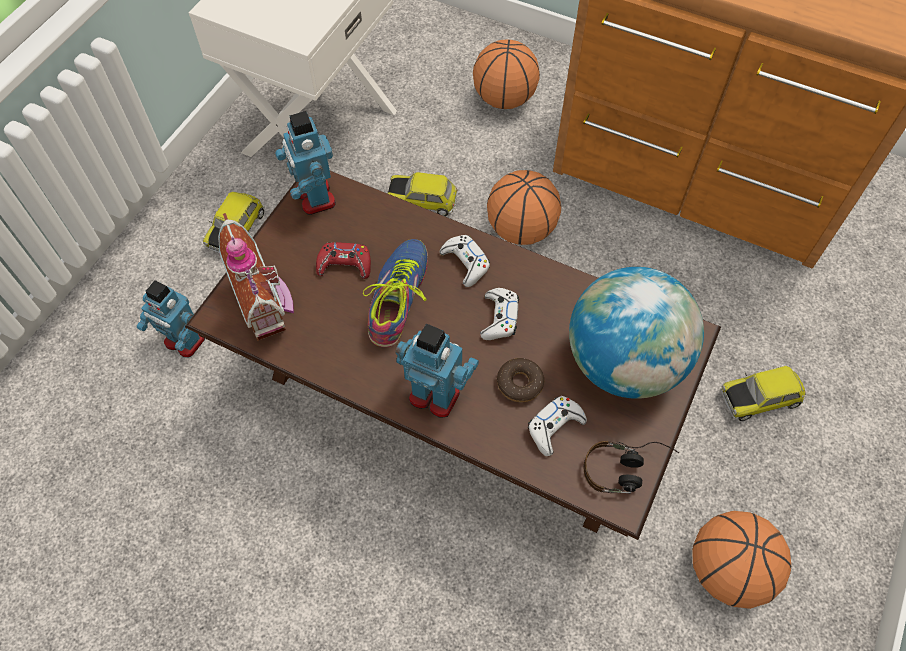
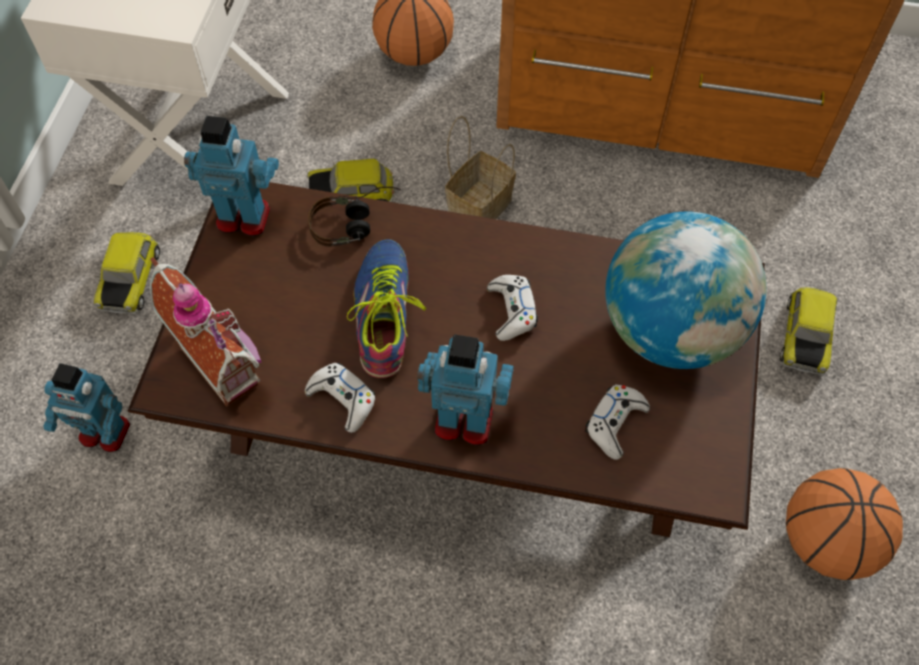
camera: 15 degrees left, 0 degrees up
toy robot [275,111,336,215] -> toy robot turned 135 degrees clockwise [184,116,279,236]
red game controller [316,242,371,279] -> none
white game controller [440,235,490,287] -> white game controller moved to [305,363,375,433]
basketball [487,170,561,245] -> basket [445,116,516,219]
donut [497,358,544,402] -> none
headphones [584,441,679,494] -> headphones moved to [308,187,401,247]
toy car [720,366,806,421] -> toy car turned 45 degrees counterclockwise [780,287,837,375]

